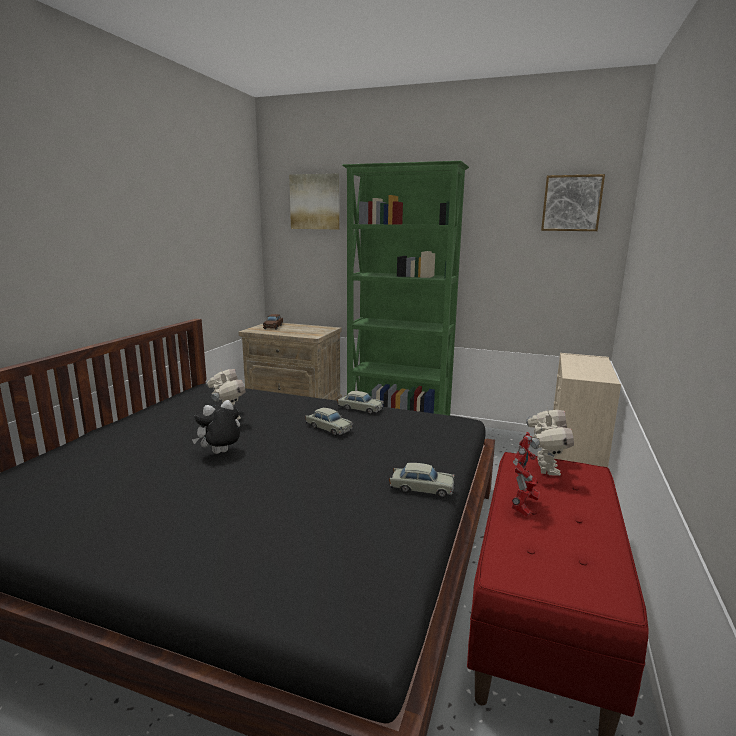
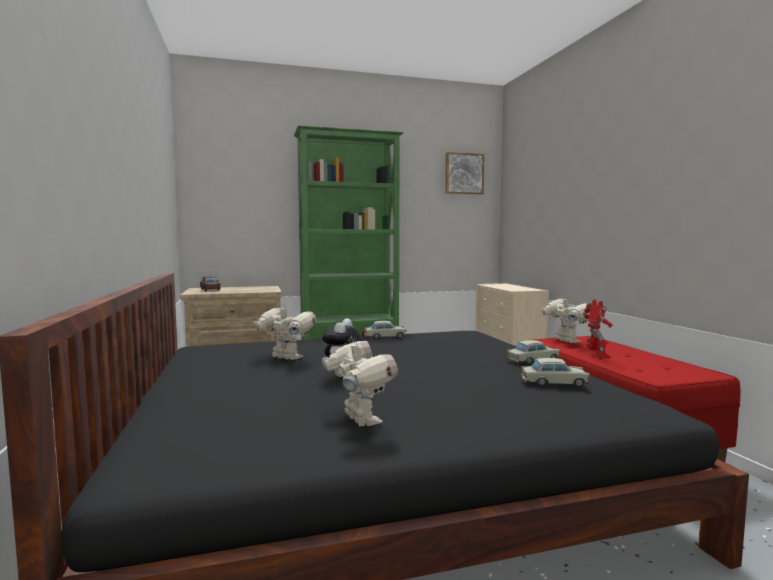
camera: 35 degrees left, 10 degrees down
picture [289,173,340,229] -> none
beige toy car [305,408,353,436] -> beige toy car moved to [521,358,590,387]
none -> toy robot [322,336,398,426]

